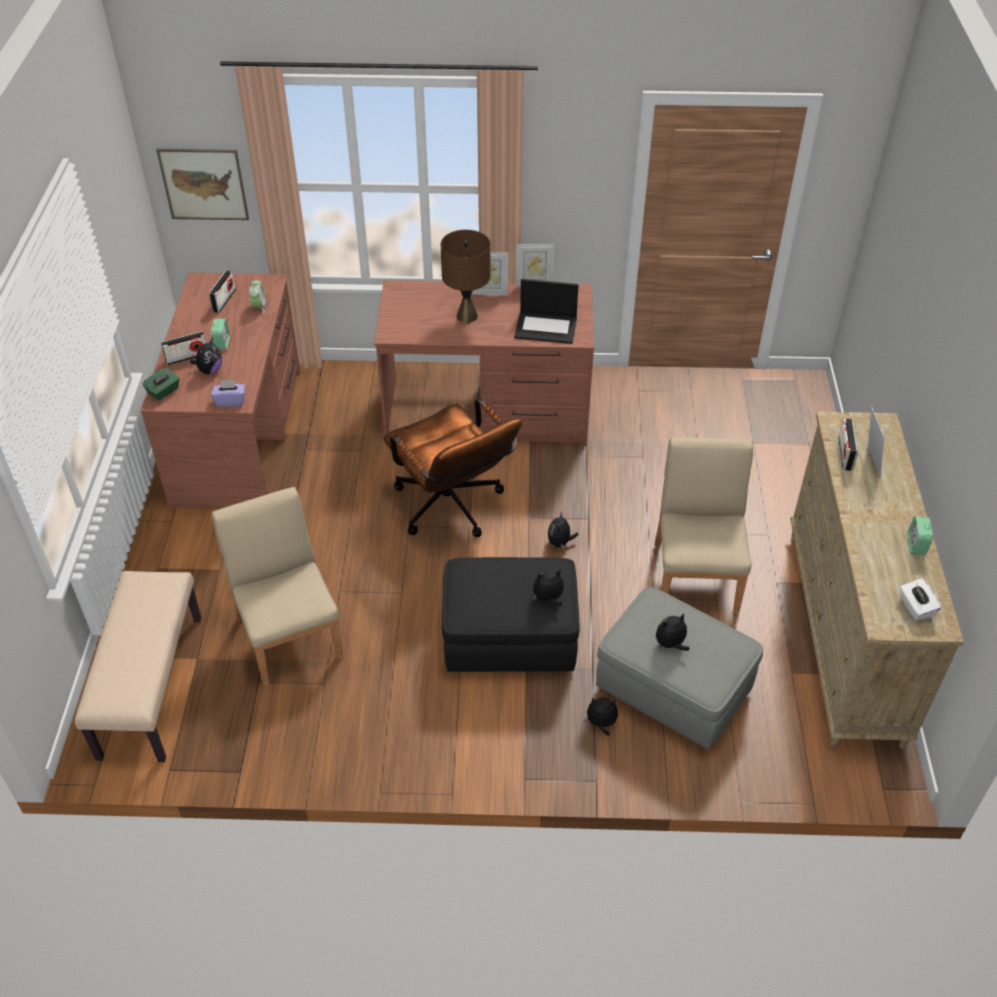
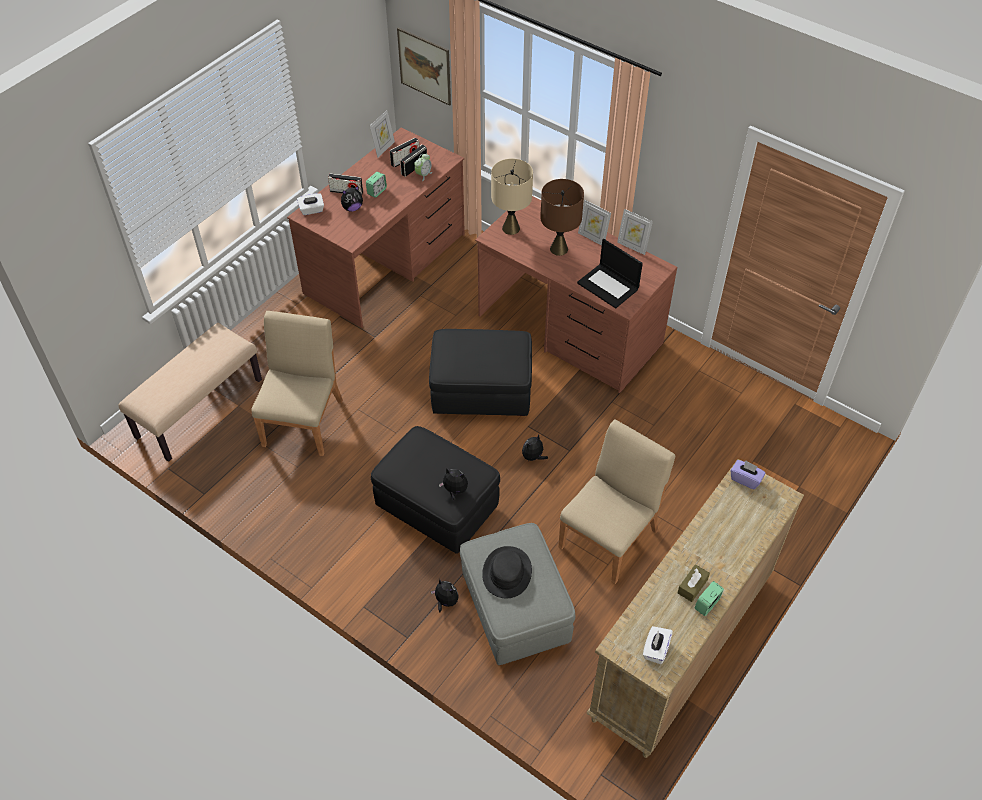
camera: 35 degrees right, 5 degrees up
green tissue box [142,368,180,401] -> white tissue box [297,193,324,215]
purple tissue box [211,380,245,407] -> purple tissue box moved to [730,460,766,490]
brown office chair [383,398,522,537] -> black ottoman [429,329,532,416]
plush toy [656,613,690,651] -> black hat [482,546,532,598]
radio [838,418,858,471] -> radio moved to [400,144,427,177]
picture frame [868,407,884,477] -> picture frame moved to [370,110,395,157]
none -> beige table lamp [491,159,533,235]
none -> brown tissue box [677,564,710,602]

